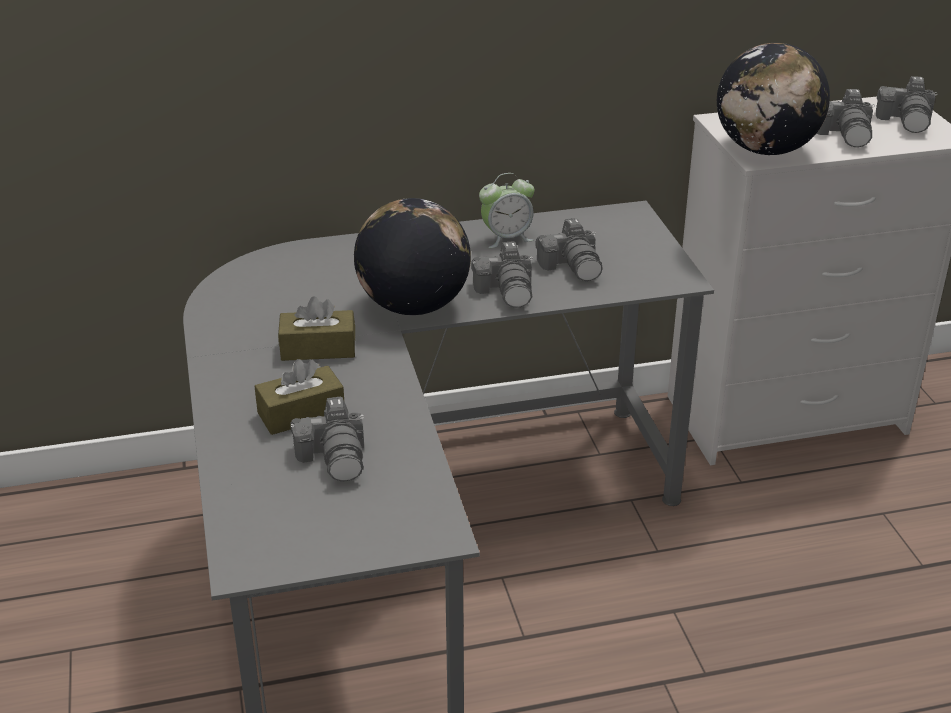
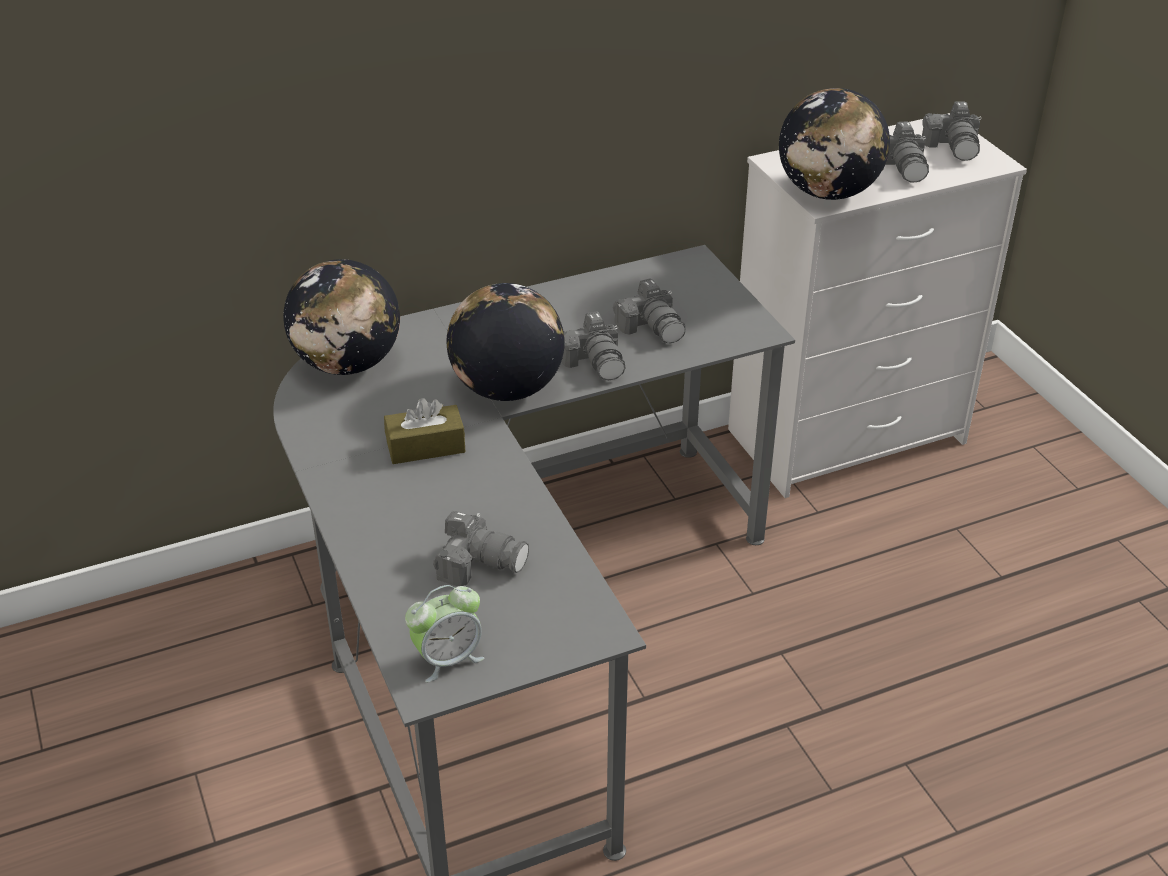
camera: 10 degrees left, 5 degrees up
brown tissue box [255,359,344,435] -> none
camera [290,397,364,482] -> camera turned 45 degrees counterclockwise [433,511,529,586]
alarm clock [479,173,534,248] -> alarm clock moved to [405,585,484,682]
none -> globe [283,259,400,375]

